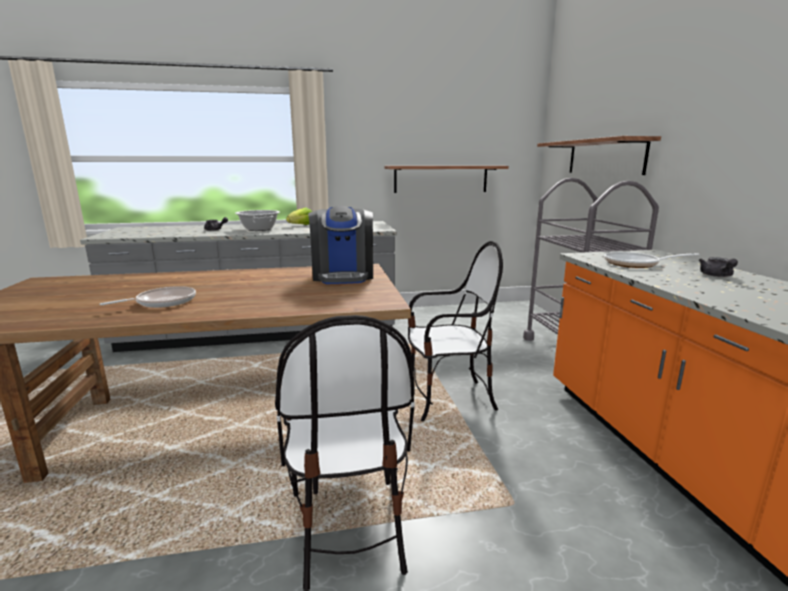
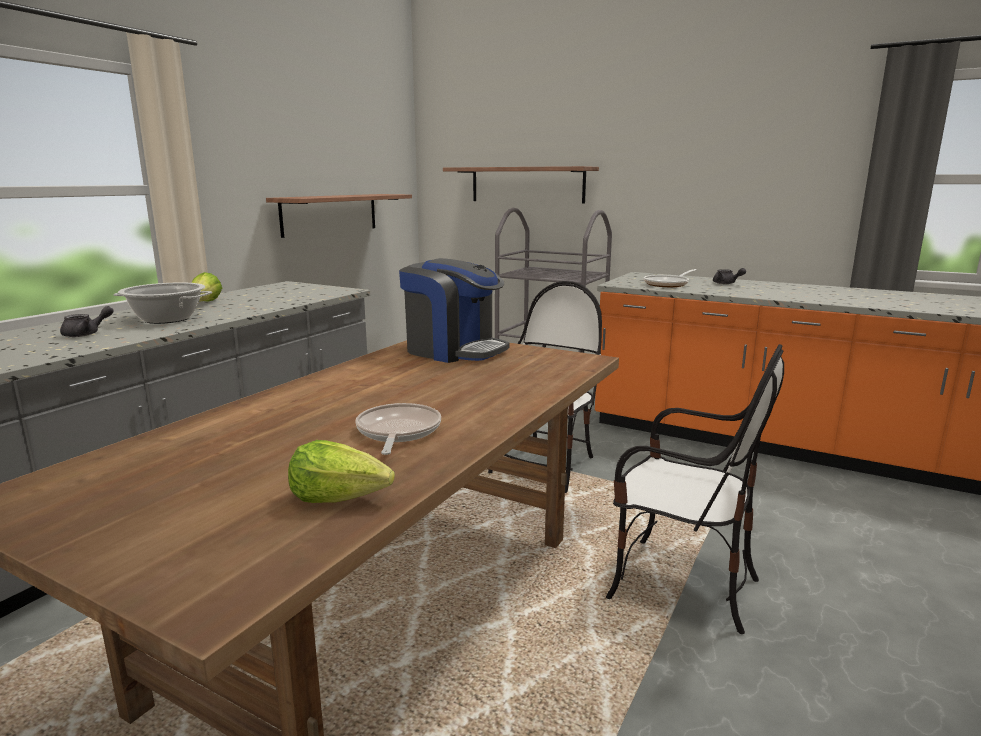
camera: 50 degrees left, 0 degrees up
none -> lettuce [288,440,395,503]

